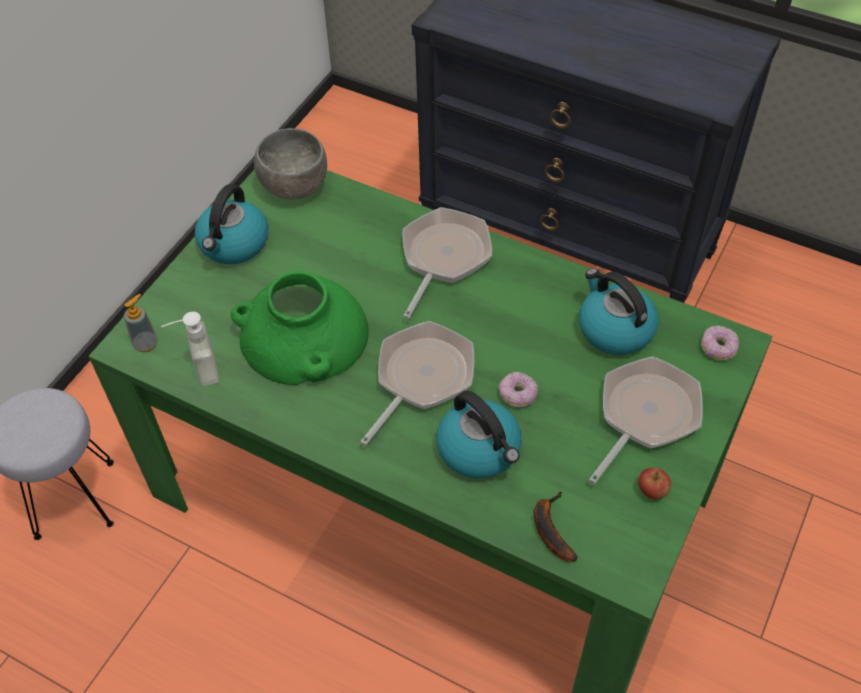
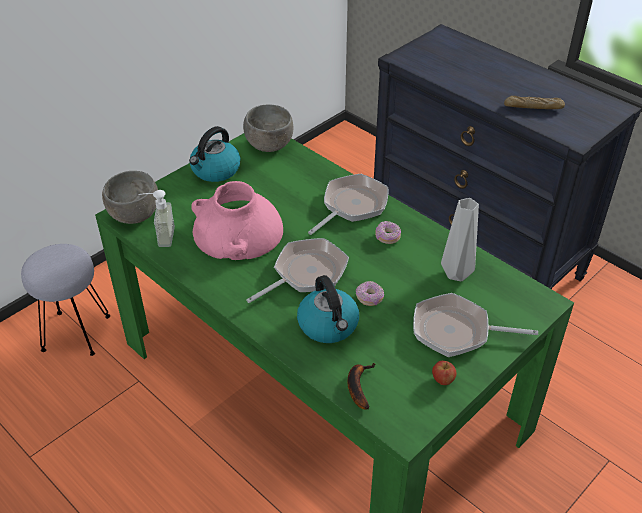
camera: 15 degrees right, 10 degrees down
soap dispenser [124,294,158,352] -> grey bowl [102,171,158,224]
green vase [231,270,369,385] -> pink vase [191,181,283,260]
kettle [579,269,659,355] -> grey vase [441,198,479,281]
frying pan [589,356,703,484] -> frying pan turned 135 degrees counterclockwise [413,293,538,357]
donut [701,326,739,360] -> donut moved to [375,221,401,244]
none -> bread [504,96,565,109]

